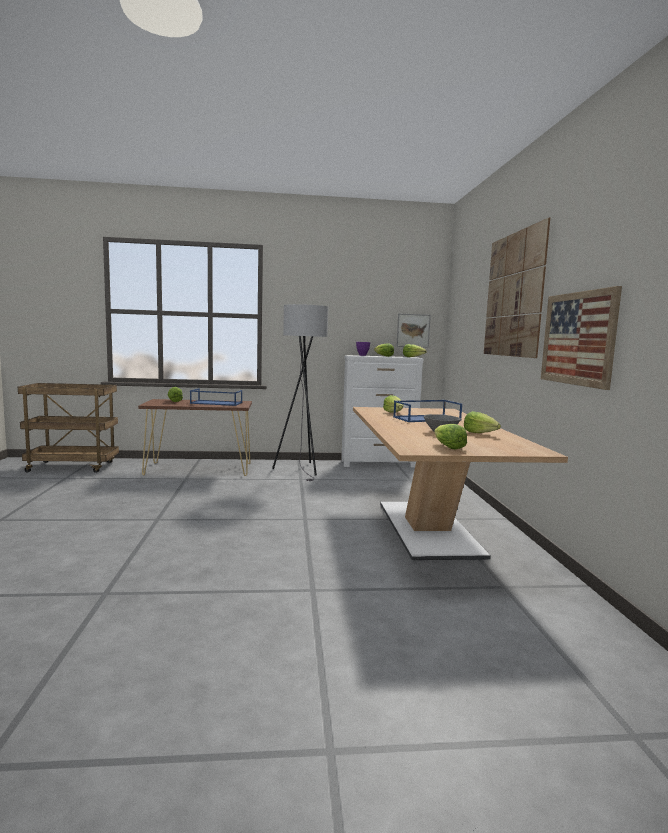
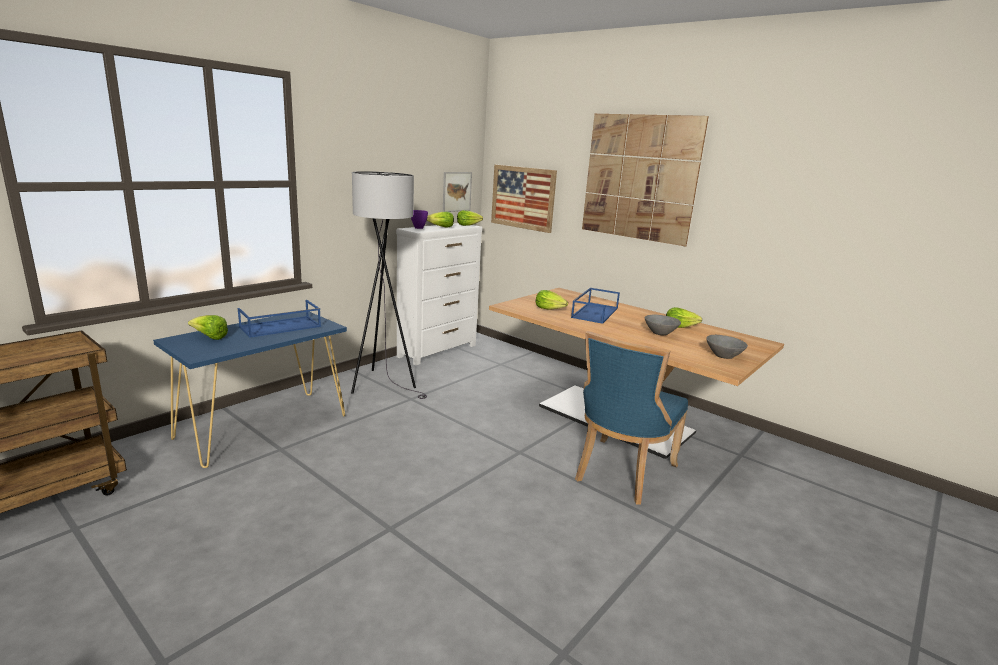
camera: 45 degrees left, 10 degrees up
brown console table [138,399,252,476] -> blue console table [153,312,347,468]
lettuce [434,424,467,449] -> grey bowl [706,335,748,359]
picture [541,286,622,390] -> picture moved to [491,165,557,233]
none -> blue chair [575,331,688,504]

